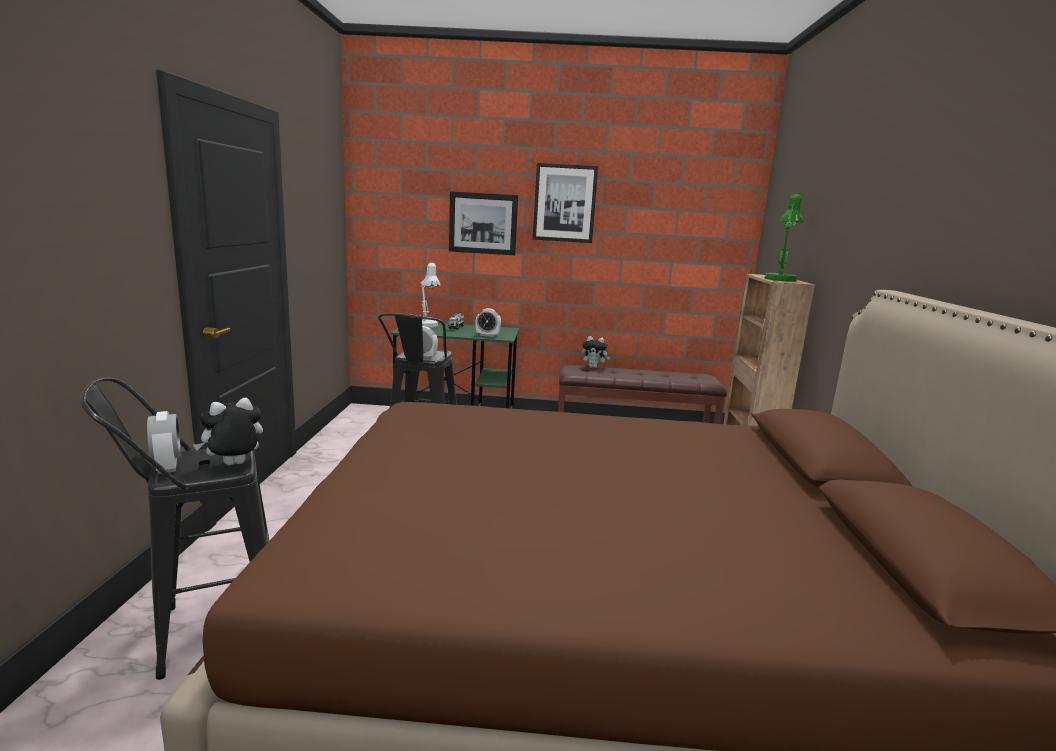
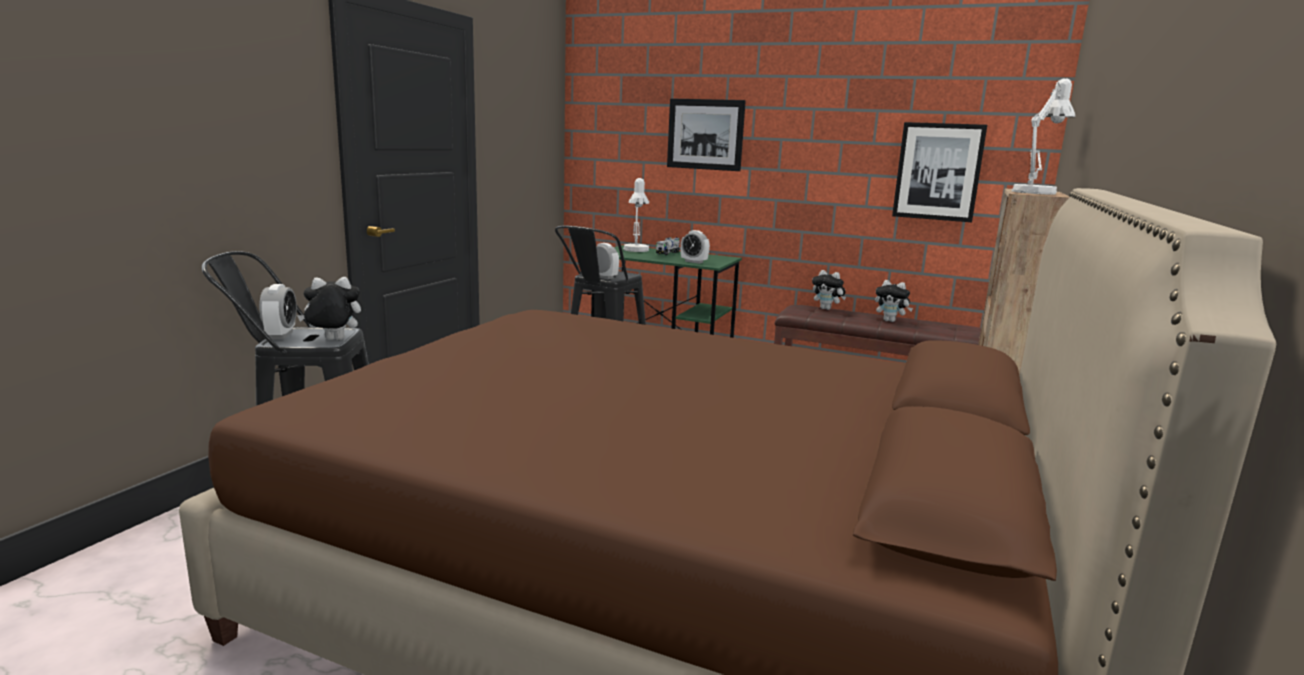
camera: 20 degrees right, 0 degrees up
picture [533,163,598,243] -> picture moved to [892,122,987,222]
green table lamp [765,194,804,282] -> white table lamp [1011,78,1075,195]
none -> plush toy [875,280,913,322]

